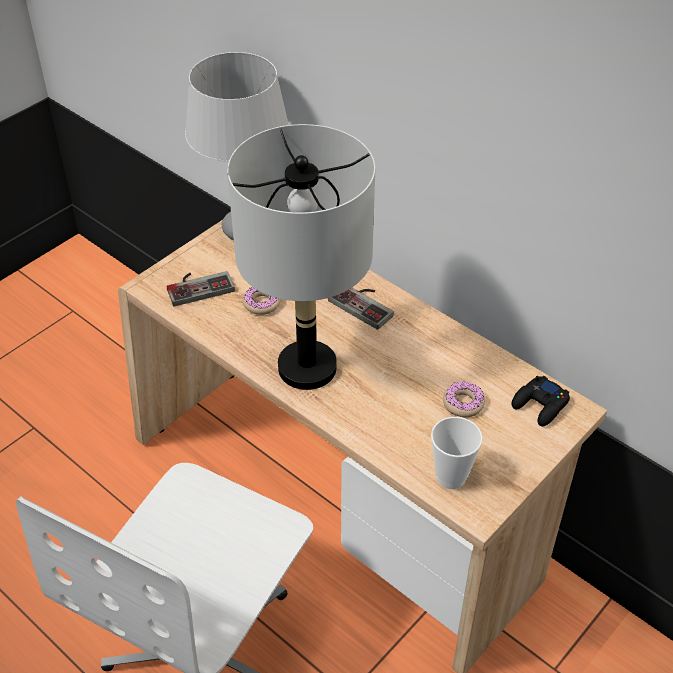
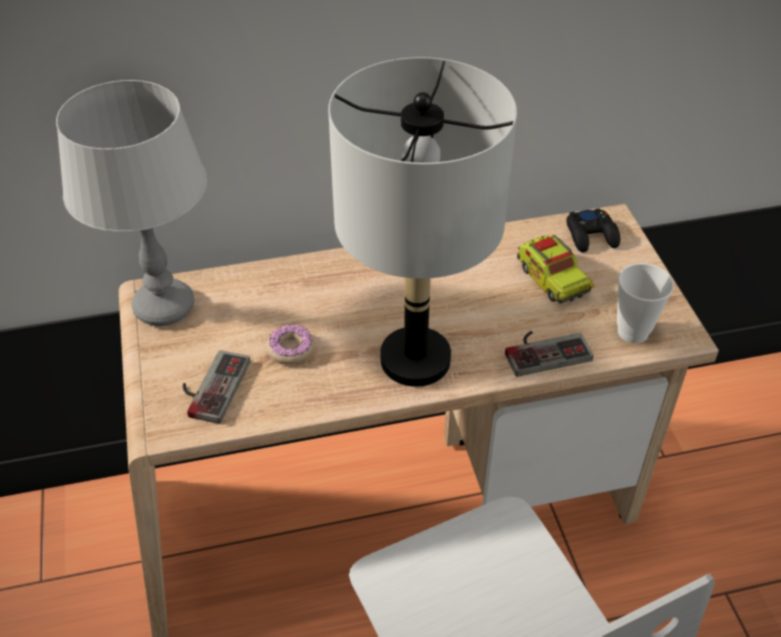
camera: 55 degrees left, 0 degrees up
game controller [328,288,394,330] -> game controller moved to [505,331,593,377]
donut [443,381,485,417] -> toy truck [517,235,594,303]

